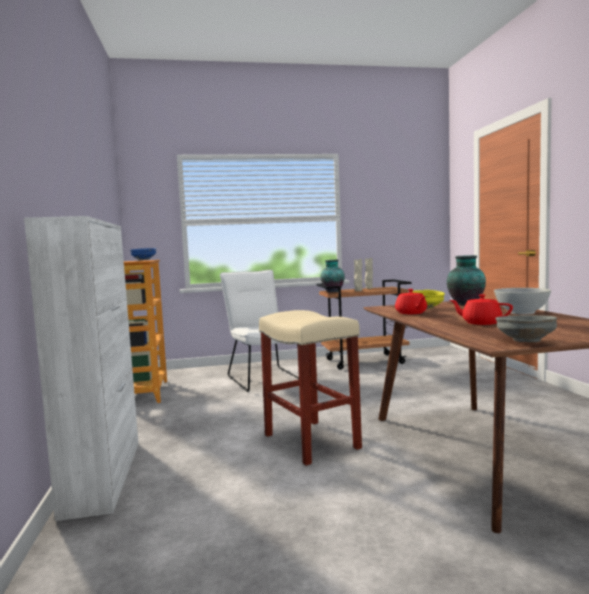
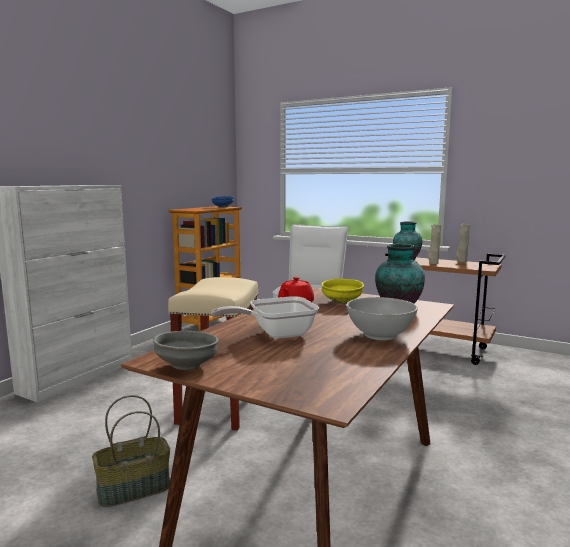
camera: 40 degrees right, 5 degrees up
red teapot [450,294,513,325] -> frying pan [211,296,319,339]
none -> basket [92,395,170,507]

